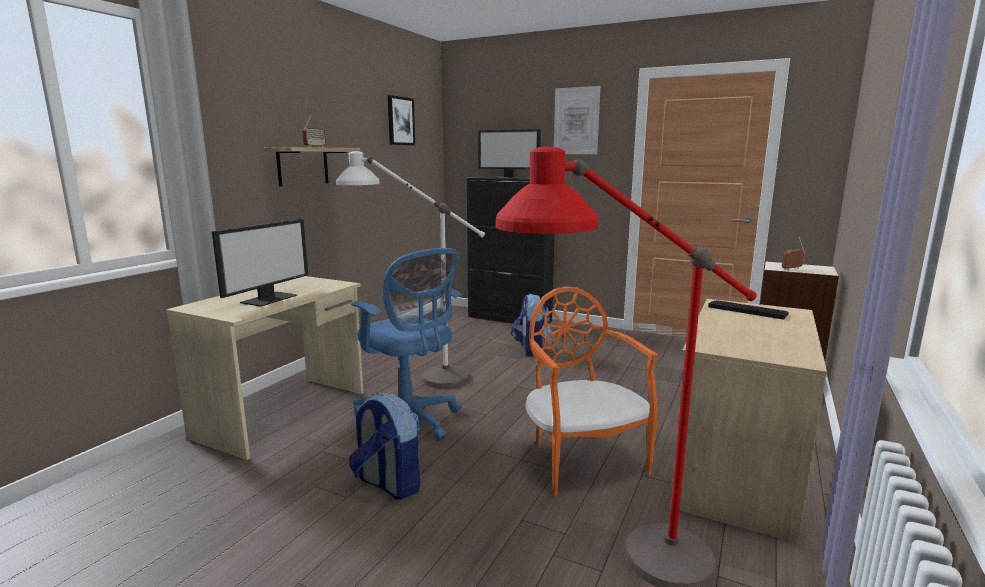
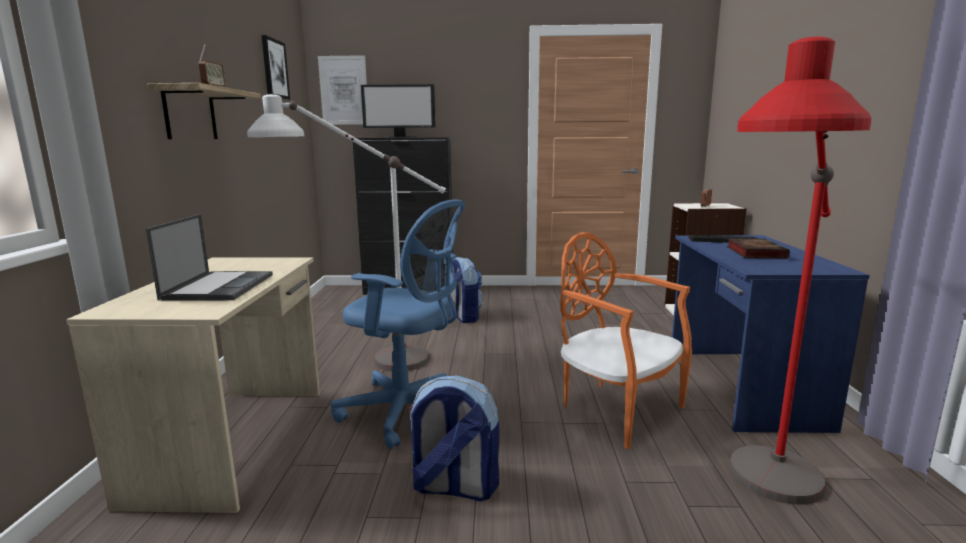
camera: 25 degrees left, 0 degrees up
monitor [212,219,308,307] -> laptop [146,214,273,301]
picture [554,86,600,154] -> picture moved to [318,55,367,125]
beige desk [679,299,827,543] -> blue desk [672,235,870,433]
none -> book [727,239,790,259]

